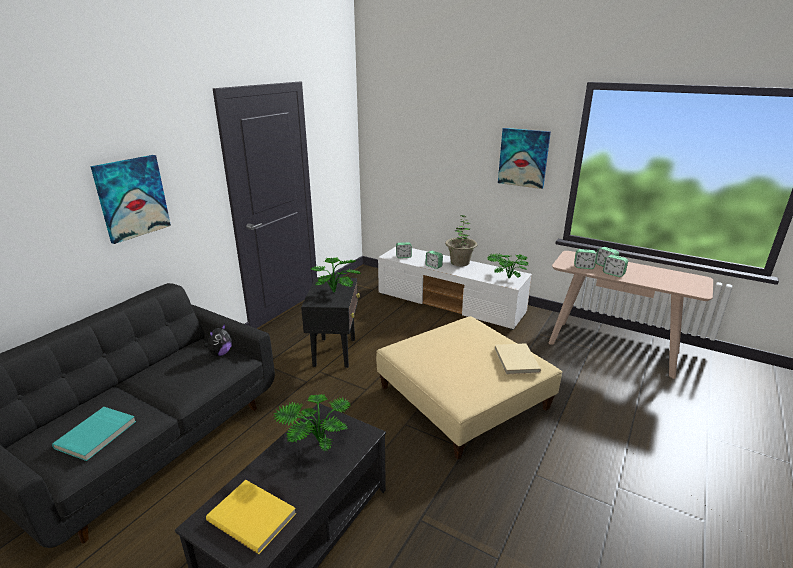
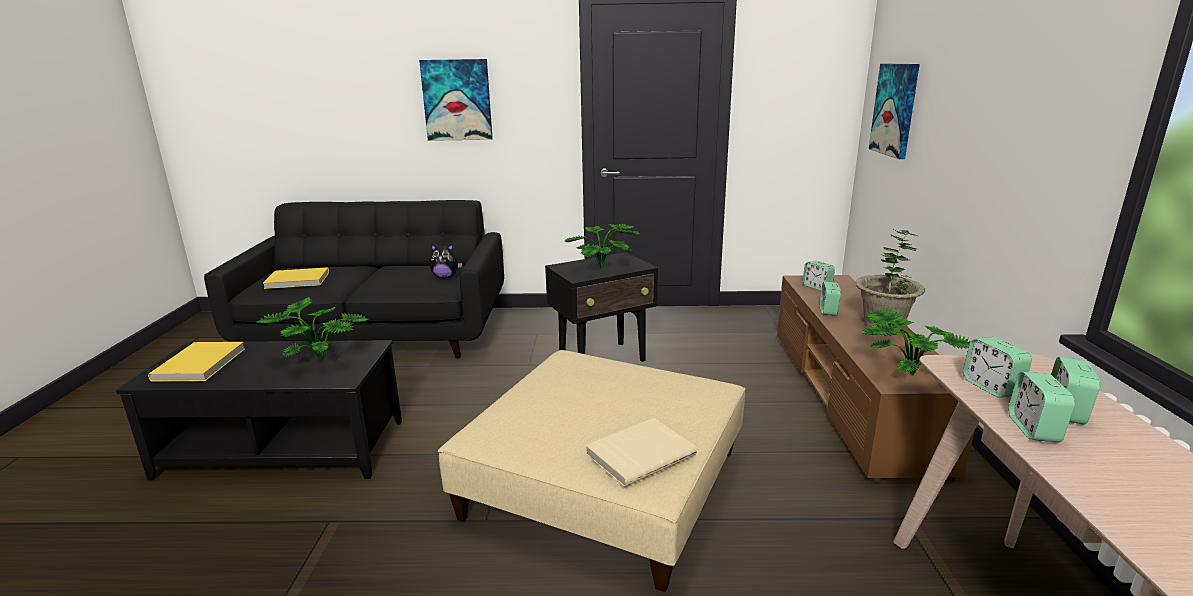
camera: 60 degrees right, 5 degrees down
turquoise book [52,407,136,461] -> yellow book [263,267,329,289]
white tv stand [378,247,532,330] -> brown tv stand [777,275,975,482]
picture [498,128,551,189] -> picture moved to [869,64,920,159]

